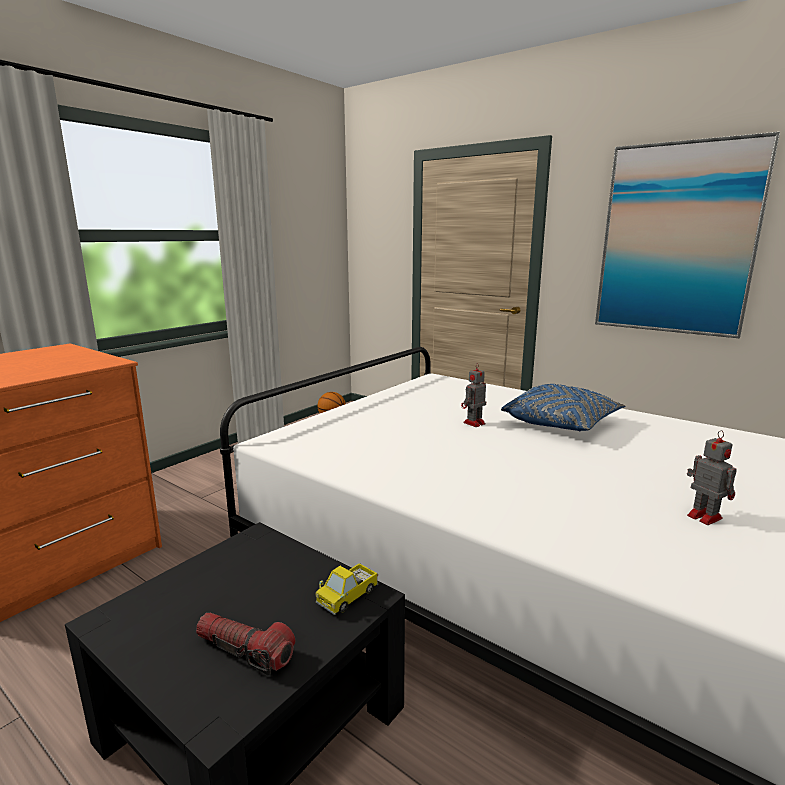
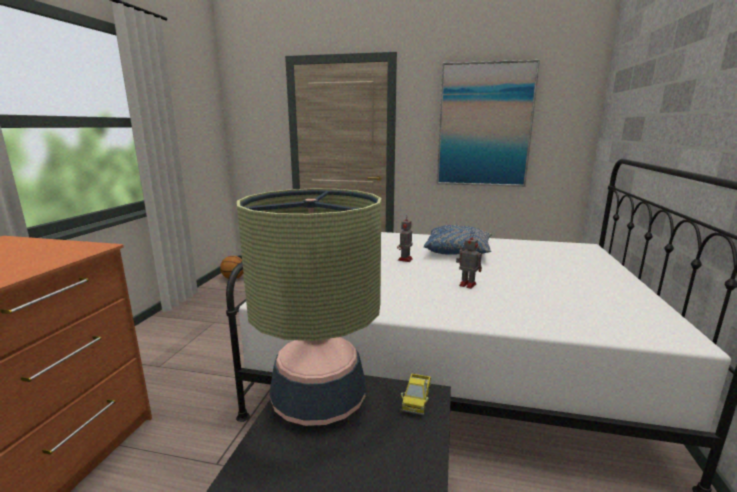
camera: 25 degrees left, 0 degrees up
flashlight [196,613,295,676] -> none
toy robot [687,430,737,525] -> toy robot moved to [456,233,482,289]
none -> table lamp [237,189,381,426]

